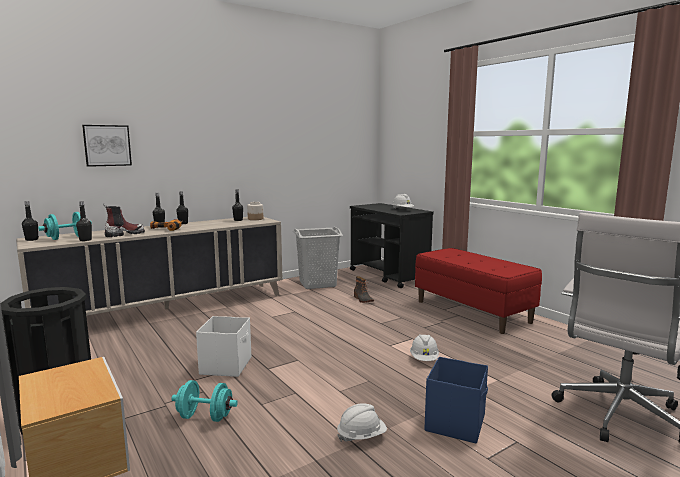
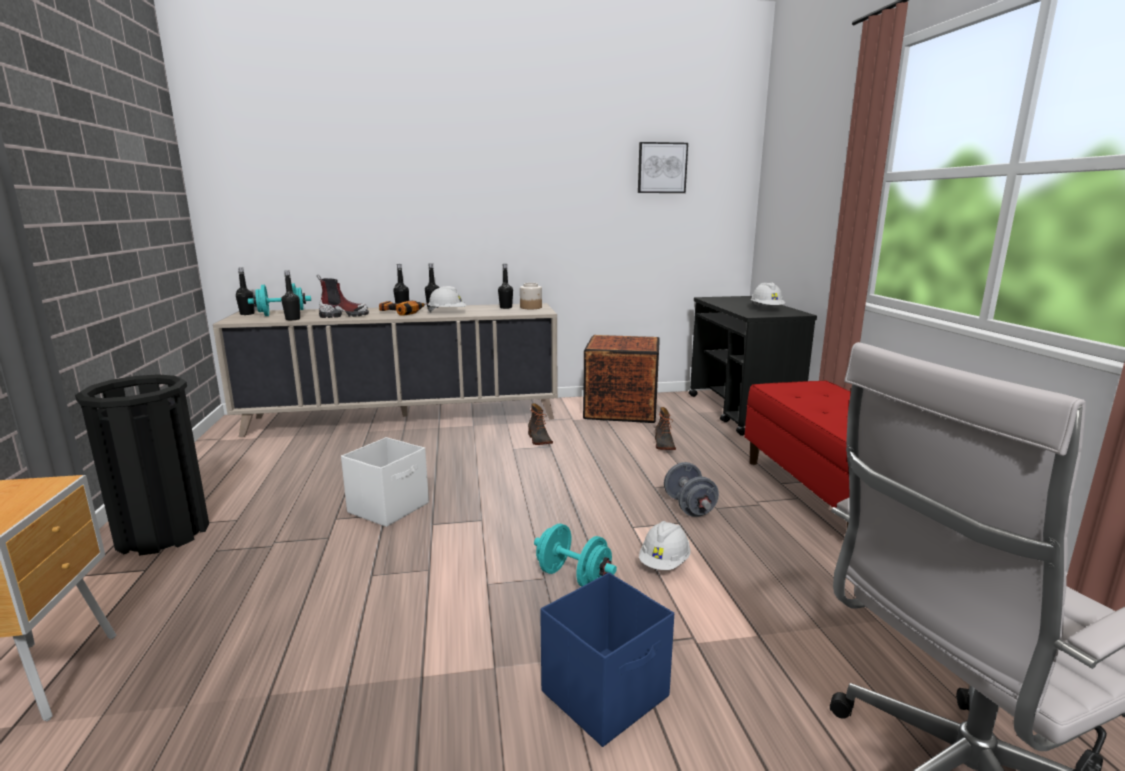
camera: 25 degrees right, 5 degrees up
picture [82,125,132,167] -> picture moved to [638,142,688,193]
turquoise dumbbell [172,380,238,422] -> turquoise dumbbell moved to [534,523,617,587]
grey laundry basket [293,227,343,289] -> crate [583,335,660,423]
white hard hat [337,403,387,442] -> white hard hat moved to [427,286,467,313]
none -> boot [528,403,553,445]
none -> grey dumbbell [664,462,719,517]

